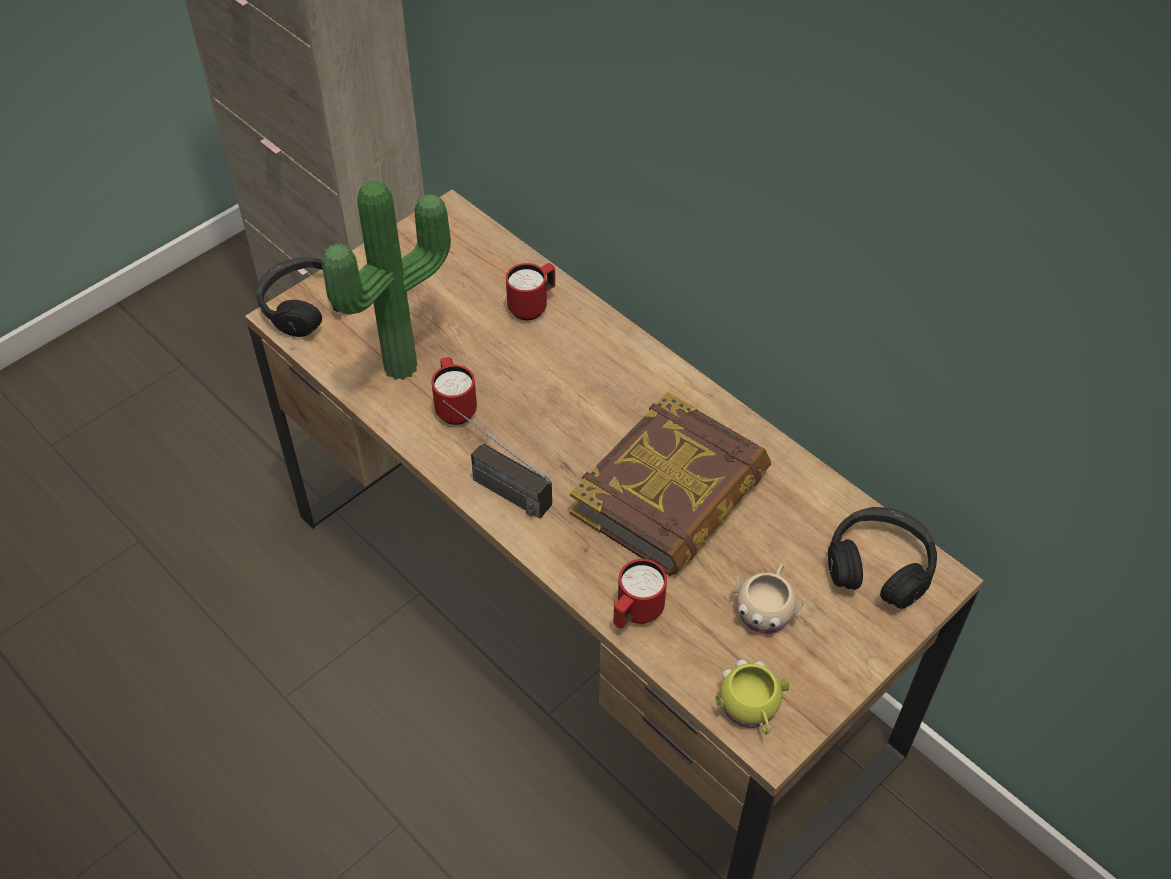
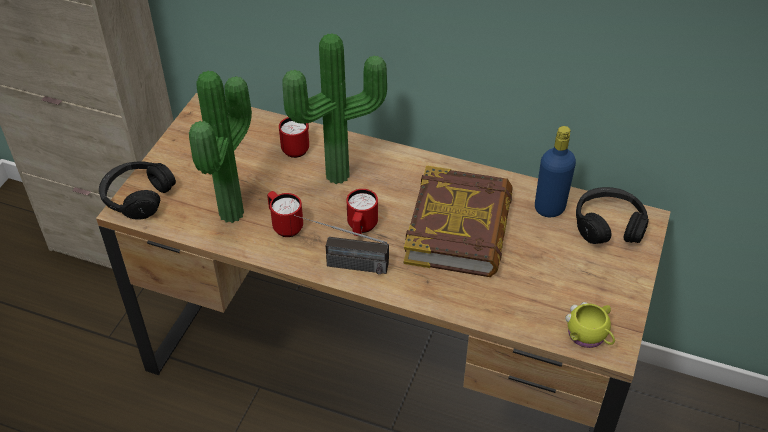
camera: 25 degrees left, 5 degrees down
red mug [613,559,667,629] -> red mug moved to [346,189,378,236]
beige mug [733,564,803,634] -> none
none -> potted plant [282,33,387,184]
none -> blue bottle [535,126,576,217]

